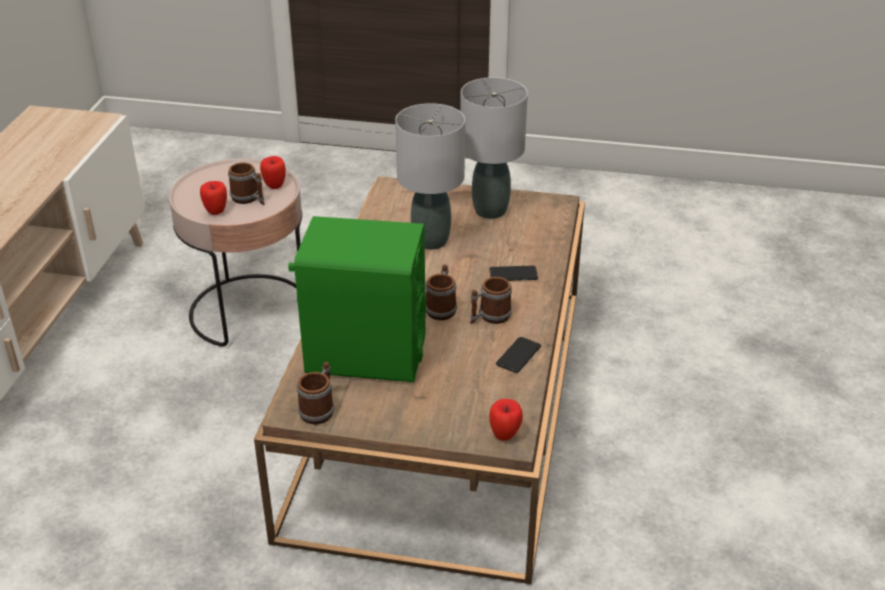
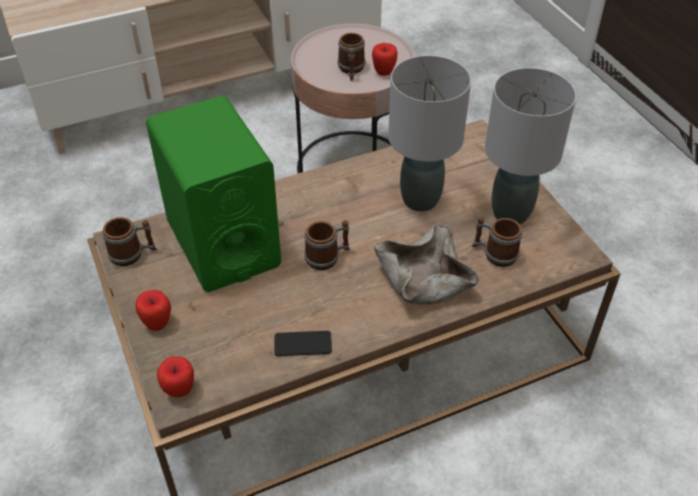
camera: 55 degrees right, 10 degrees up
apple [200,181,227,215] -> apple moved to [135,290,171,331]
mug [470,277,512,324] -> mug moved to [472,217,523,267]
phone [489,266,538,281] -> beige bowl [374,224,479,305]

